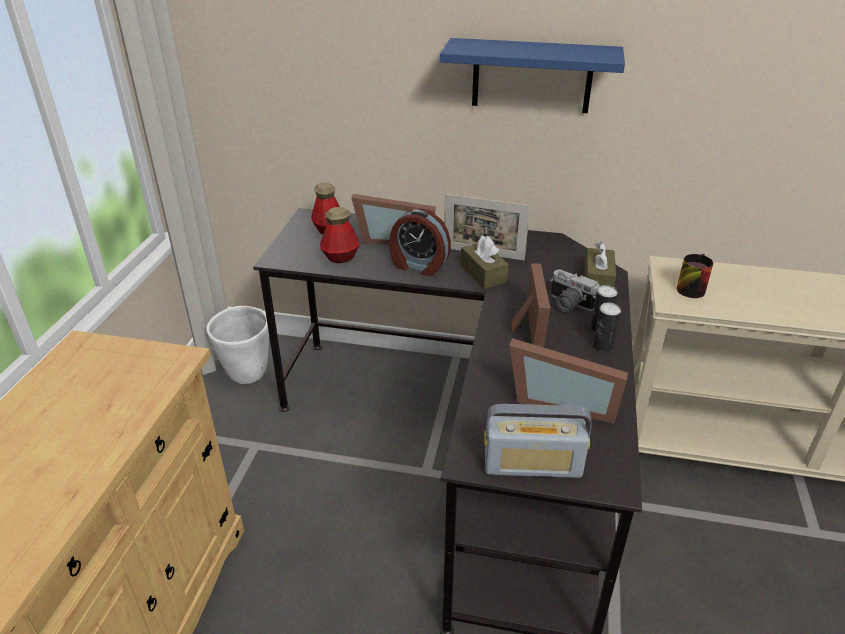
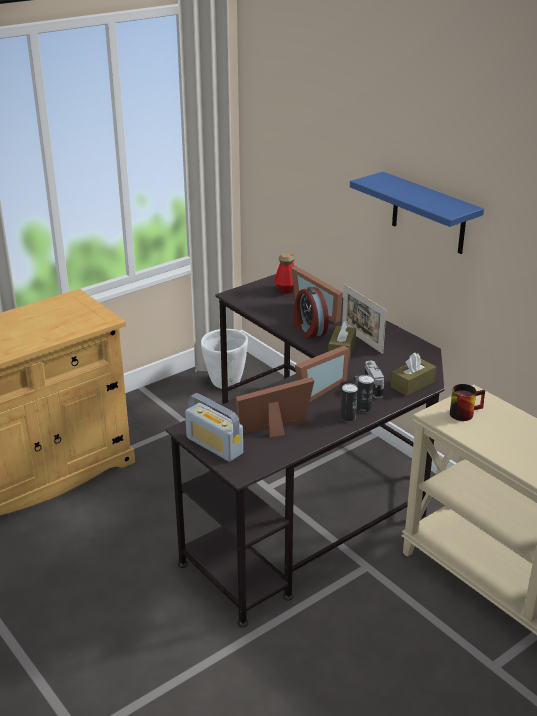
camera: 40 degrees right, 5 degrees down
bottle [320,207,360,263] -> none
picture frame [510,338,628,423] -> picture frame turned 105 degrees clockwise [236,377,314,437]

